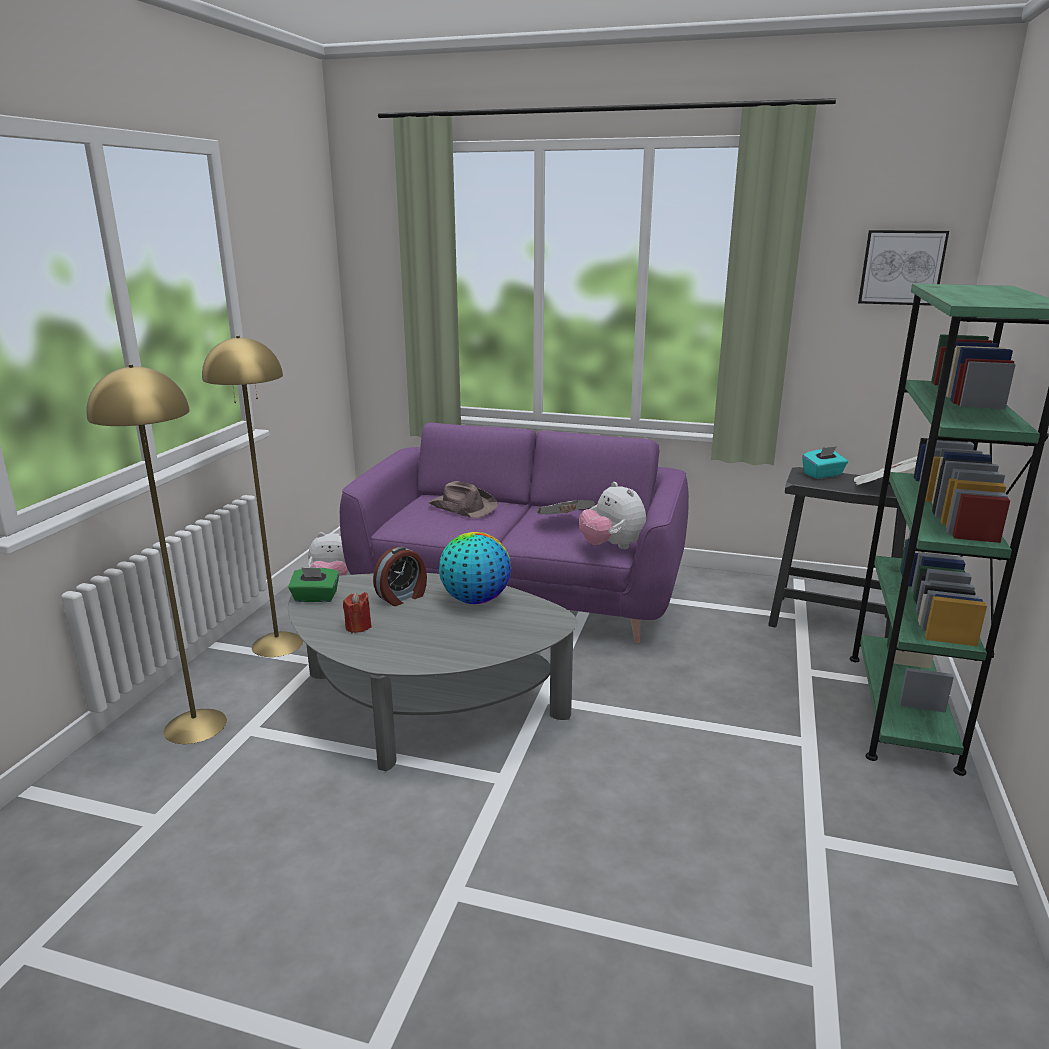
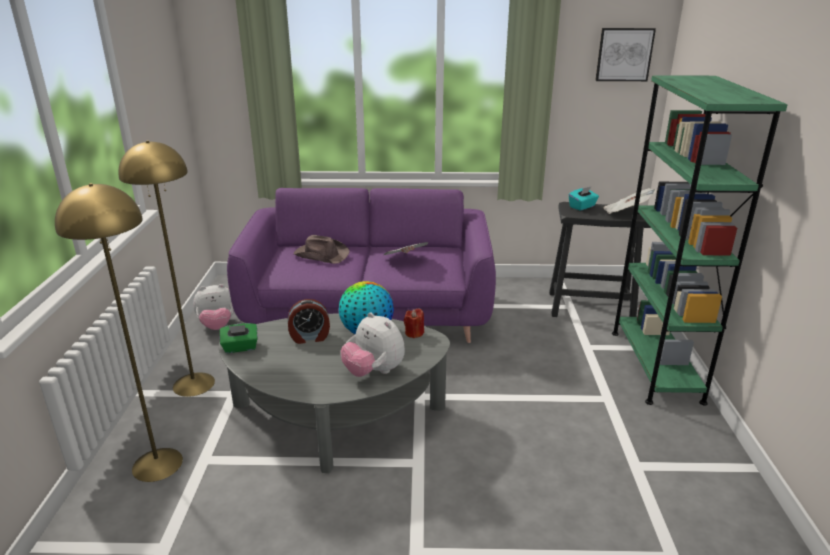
camera: 15 degrees left, 5 degrees up
red candle [343,592,372,633] -> red candle moved to [404,308,424,338]
alarm clock [373,546,427,606] -> alarm clock turned 45 degrees clockwise [288,299,330,344]
plush toy [579,482,646,549] -> plush toy moved to [341,312,405,377]

